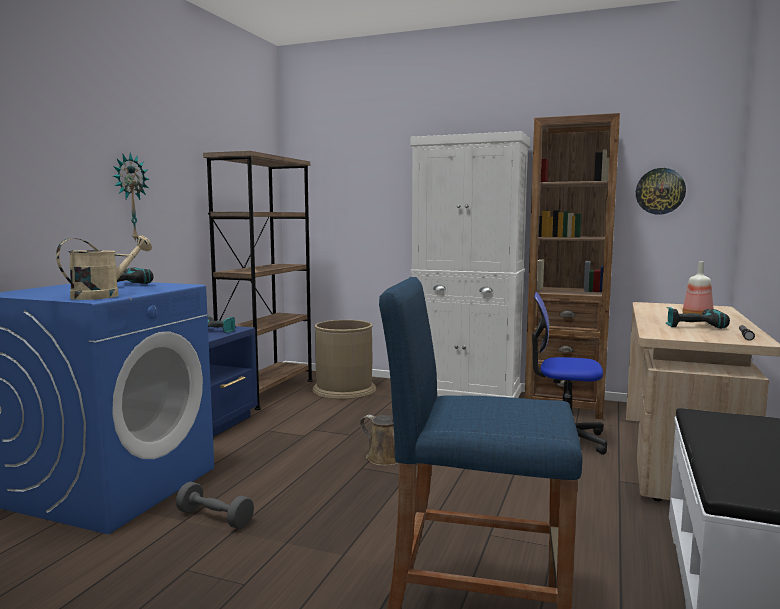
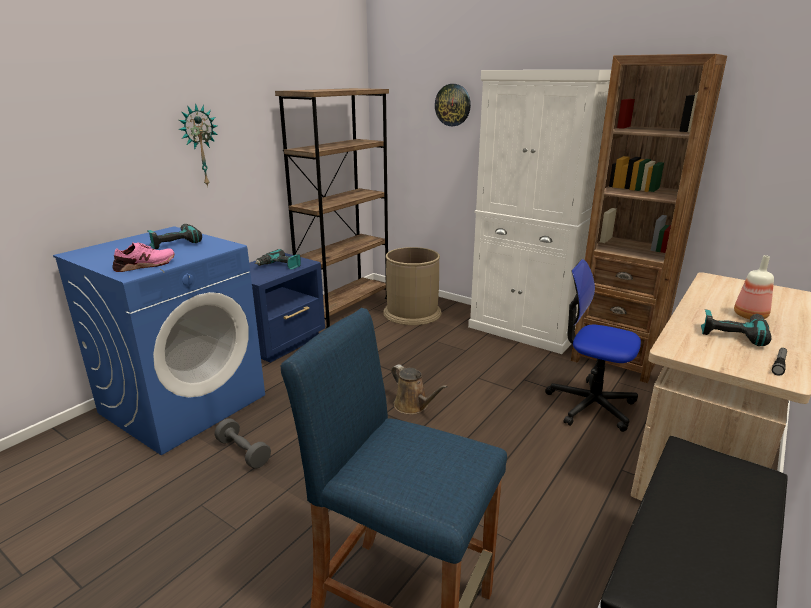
camera: 15 degrees right, 15 degrees up
beige watering can [56,235,152,300] -> pink shoe [112,242,174,272]
wall clock [636,168,686,215] -> wall clock moved to [435,84,471,126]

